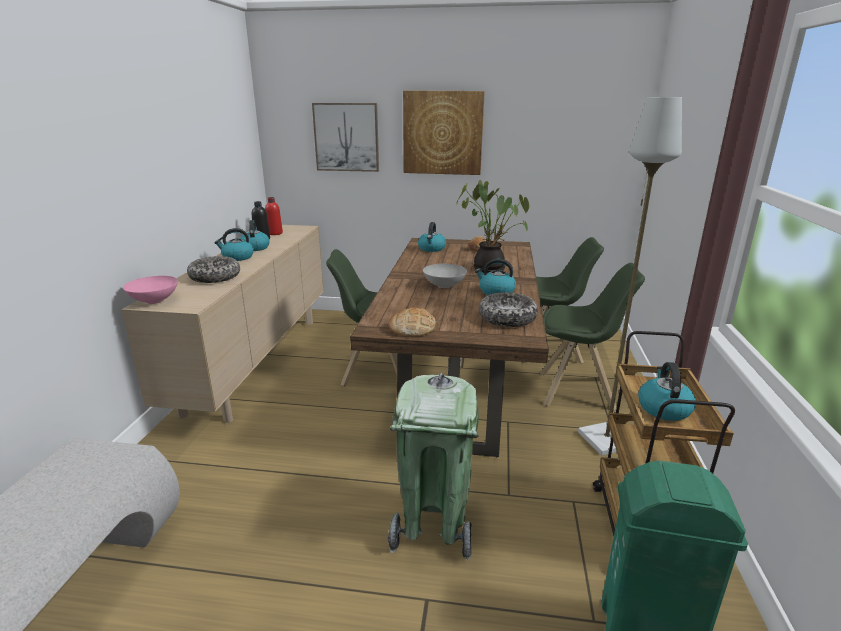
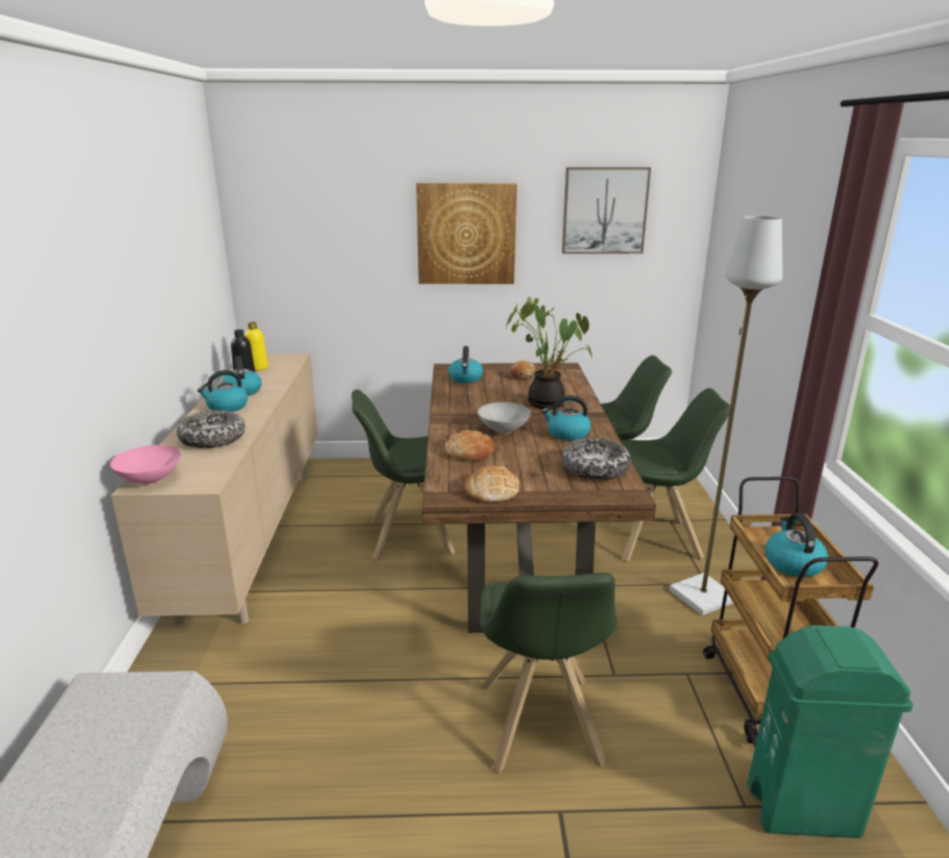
camera: 10 degrees left, 0 degrees up
red bottle [265,197,283,235] -> yellow bottle [245,322,268,371]
picture [312,103,379,172] -> picture moved to [562,167,651,254]
green trash can [388,373,479,560] -> green chair [480,572,617,773]
none -> bread [445,430,495,461]

